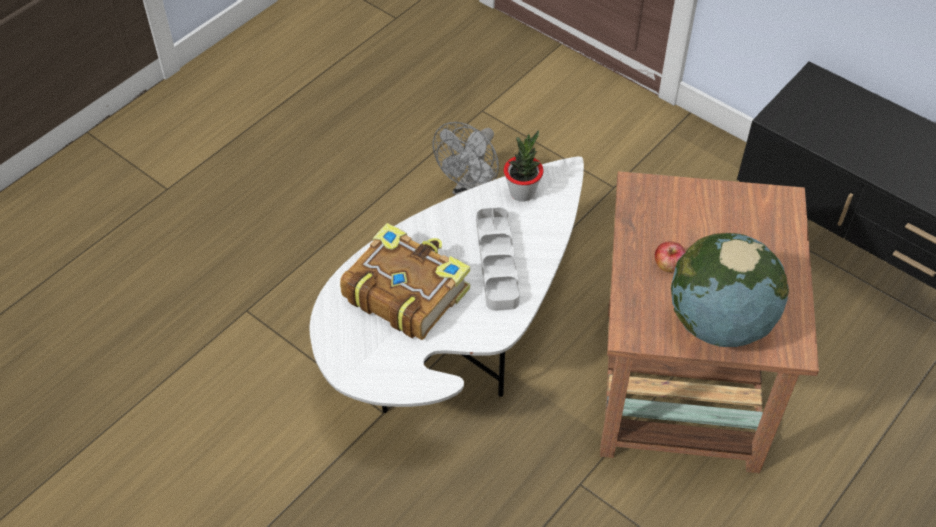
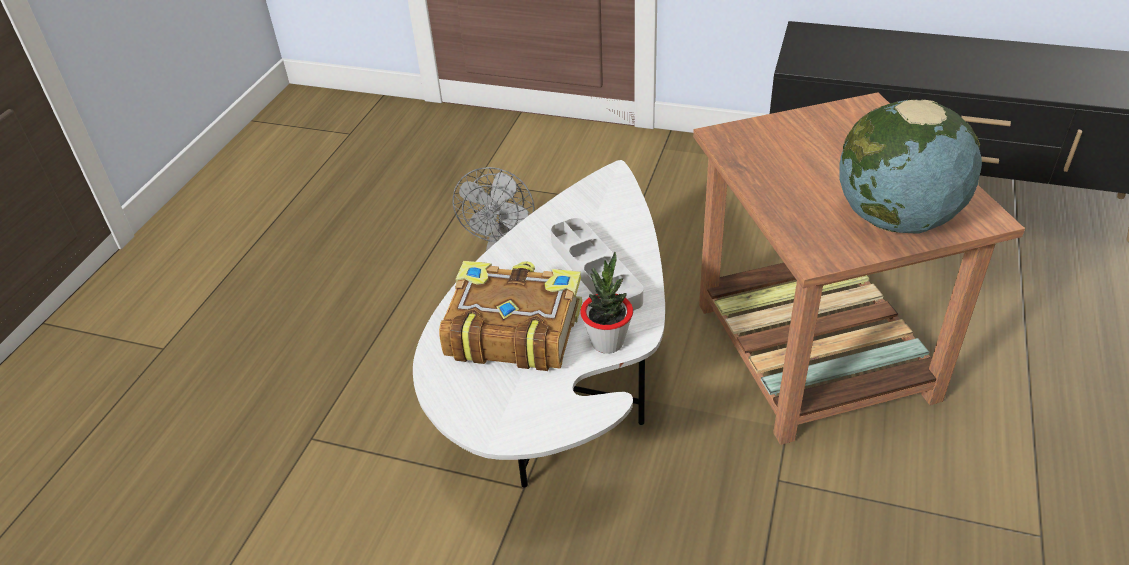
camera: 20 degrees left, 10 degrees down
potted plant [504,130,543,202] -> potted plant moved to [580,252,633,354]
apple [655,241,686,272] -> none

